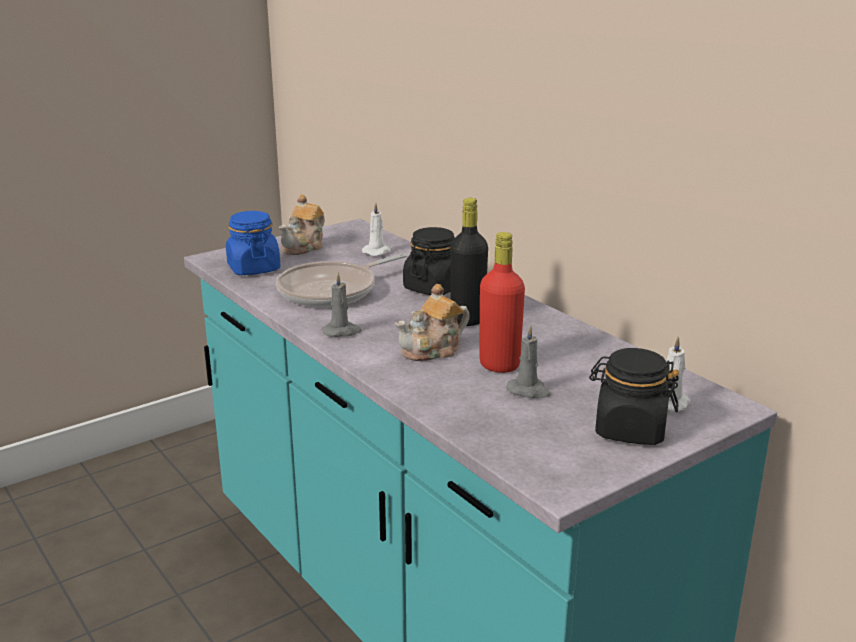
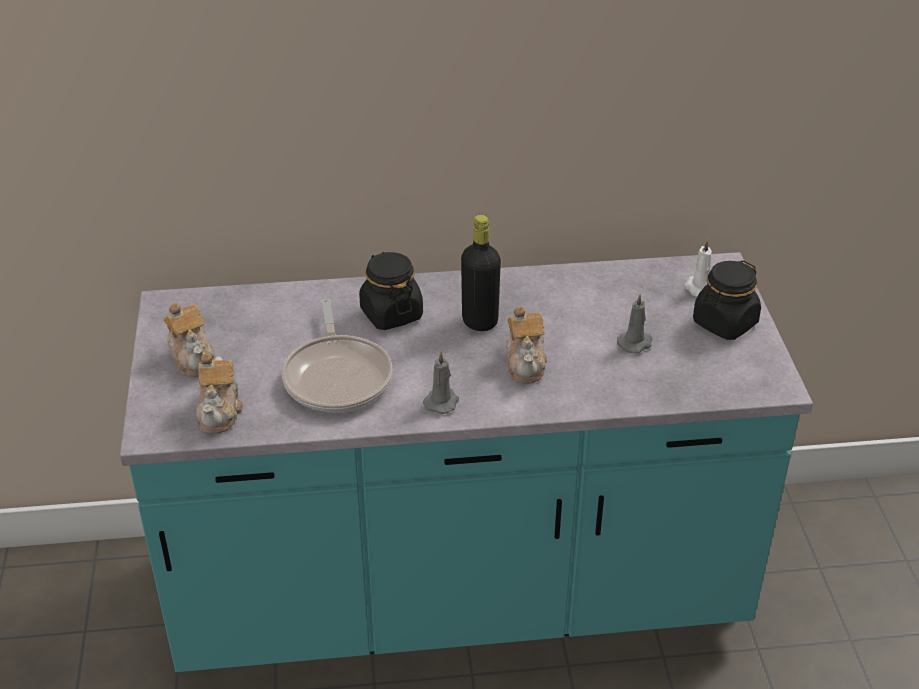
camera: 60 degrees left, 15 degrees up
blue jar [226,211,281,275] -> teapot [196,353,243,434]
white candle [362,202,391,256] -> none
red bottle [479,232,525,373] -> none

